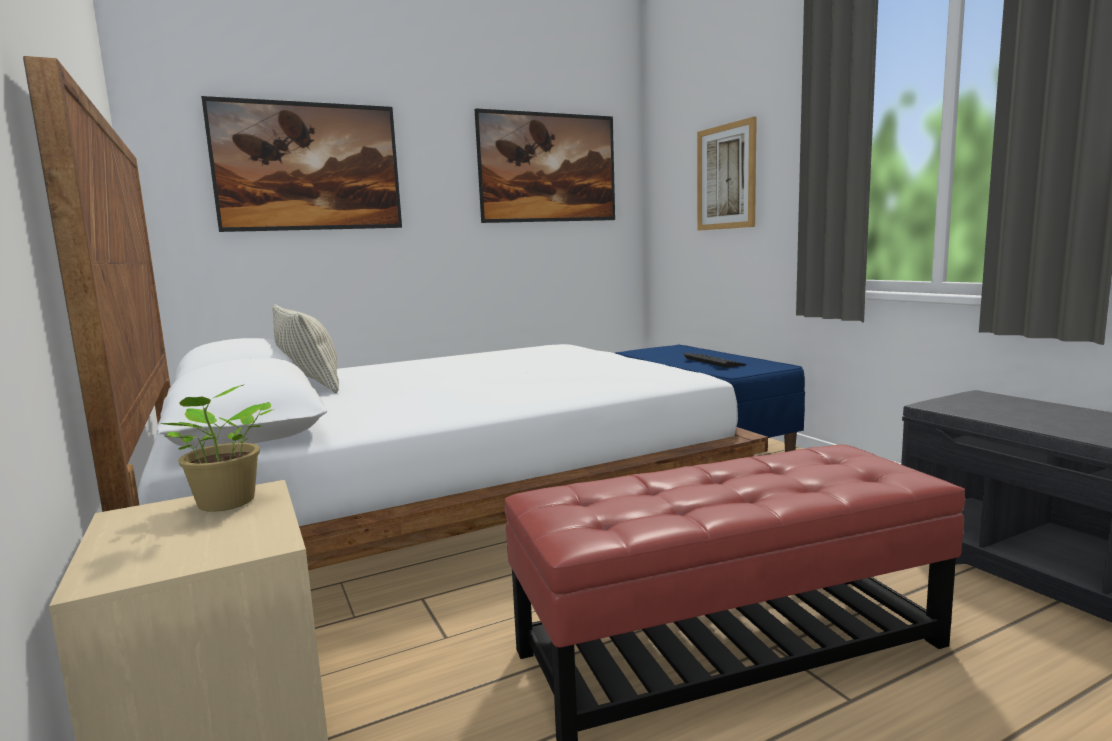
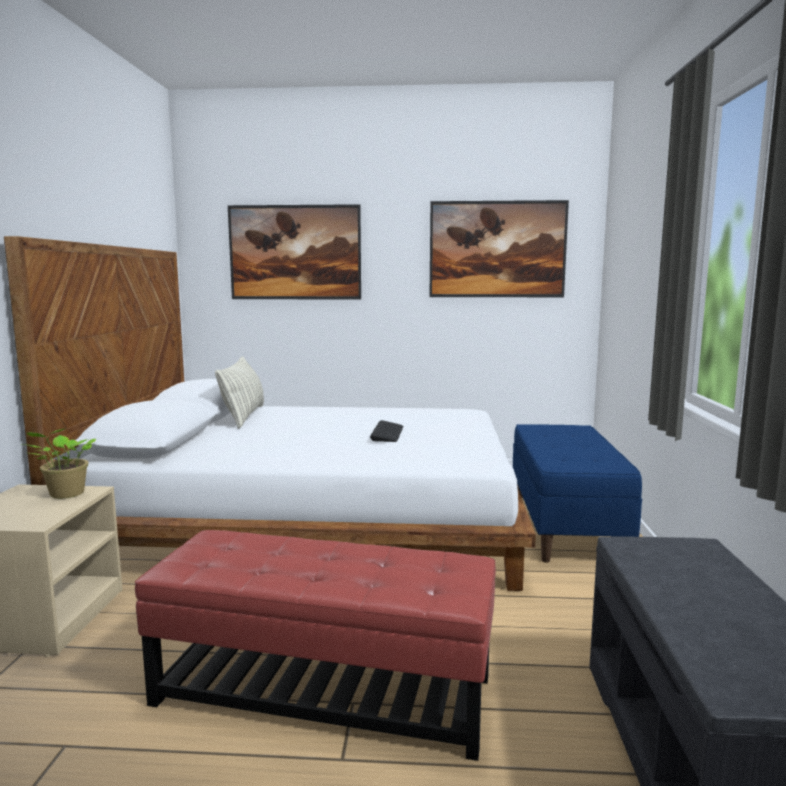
camera: 30 degrees right, 0 degrees up
keyboard [684,353,747,368] -> keyboard moved to [370,420,404,442]
picture [697,117,757,231] -> none

